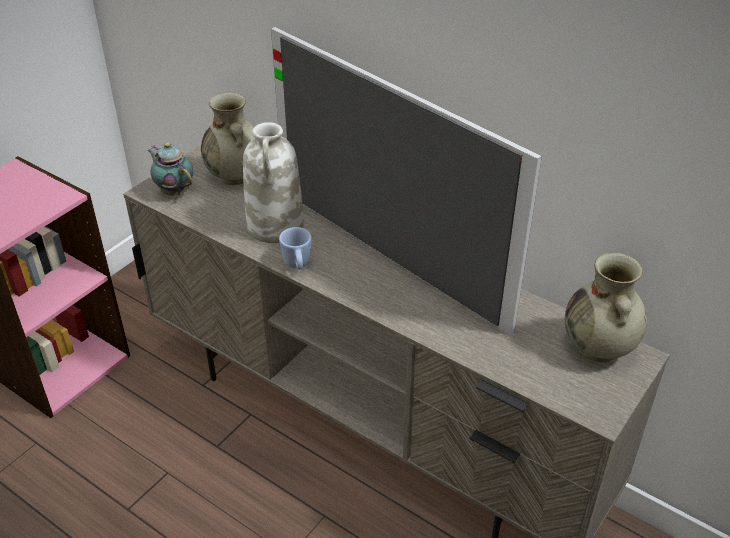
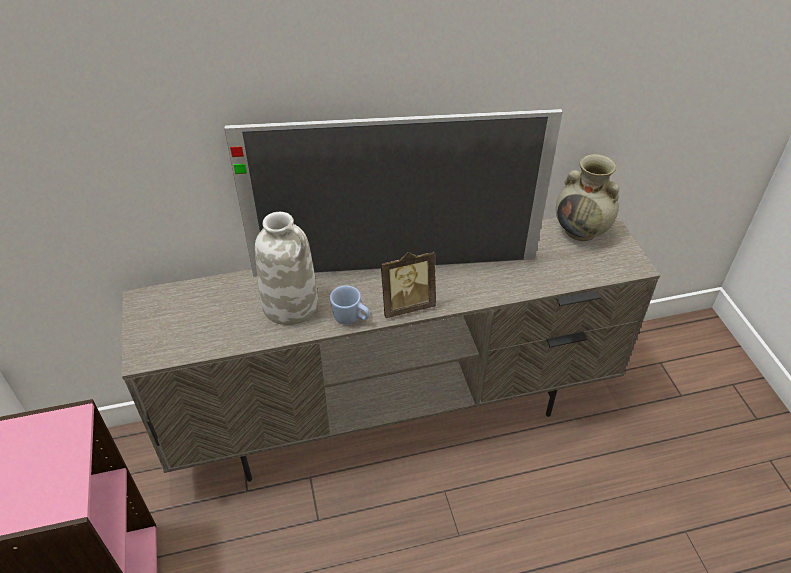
camera: 50 degrees left, 5 degrees up
teapot [148,142,193,196] -> none
beige vase [201,92,255,185] -> none
none -> picture frame [381,251,436,318]

